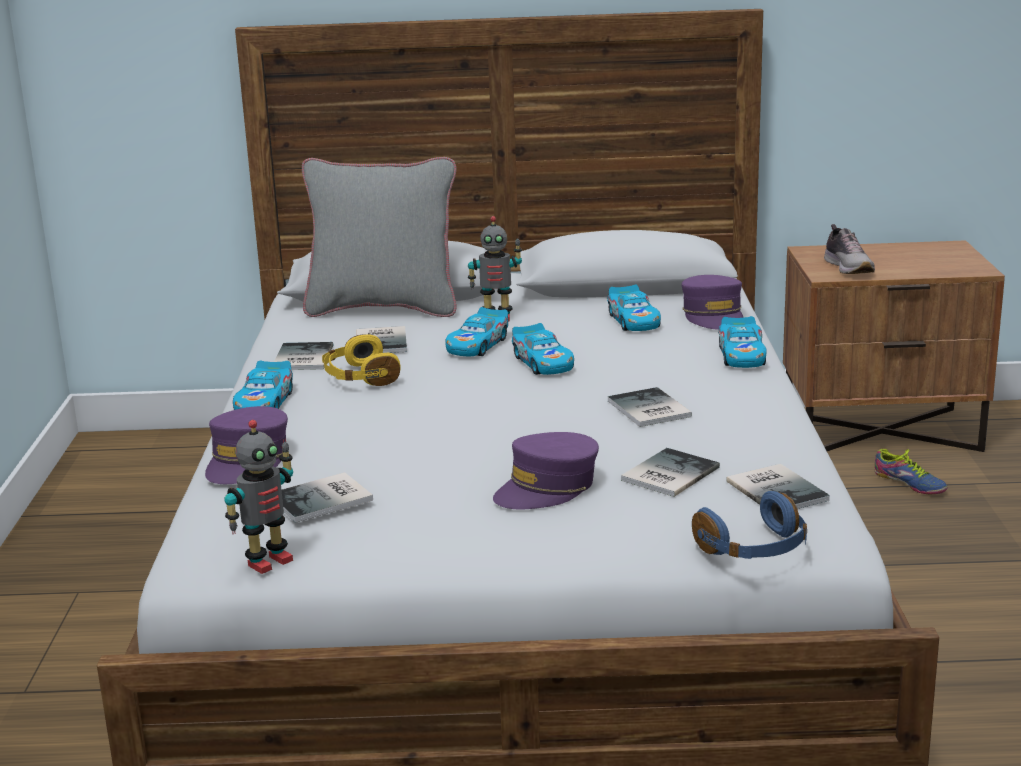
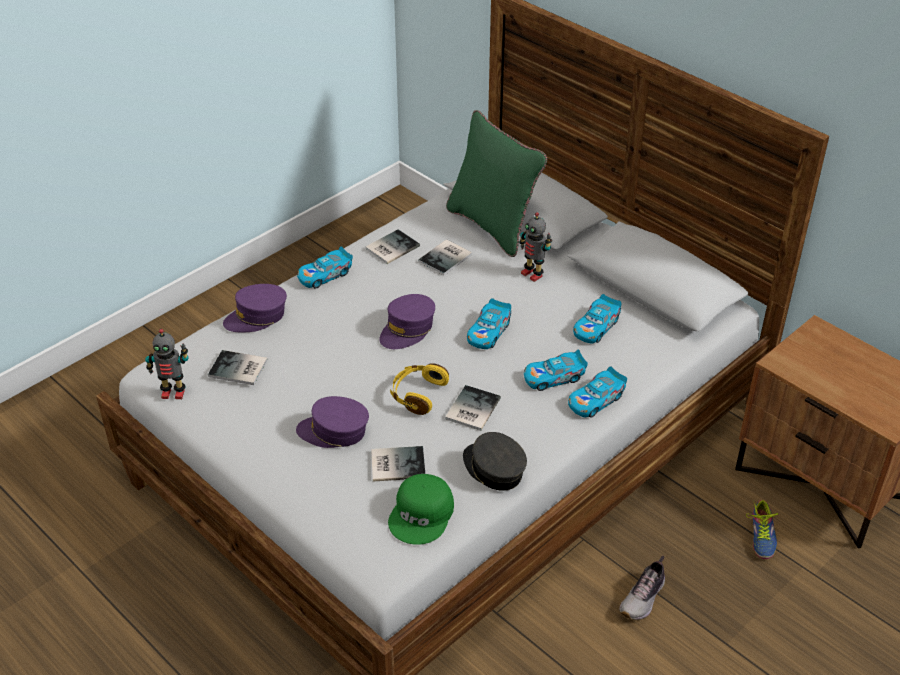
camera: 45 degrees right, 20 degrees up
grey pillow [302,157,457,317] -> green pillow [446,110,547,257]
yellow headphones [322,334,401,386] -> yellow headphones moved to [390,363,449,415]
toy car [445,307,508,356] -> toy car moved to [524,349,588,391]
purple cap [681,275,744,330] -> purple cap moved to [379,294,435,349]
blue headphones [692,491,807,559] -> none
book [726,464,830,509] -> green cap [388,474,454,545]
shoe [824,224,875,274] -> shoe moved to [619,555,665,620]
none -> grey cap [463,432,527,491]

